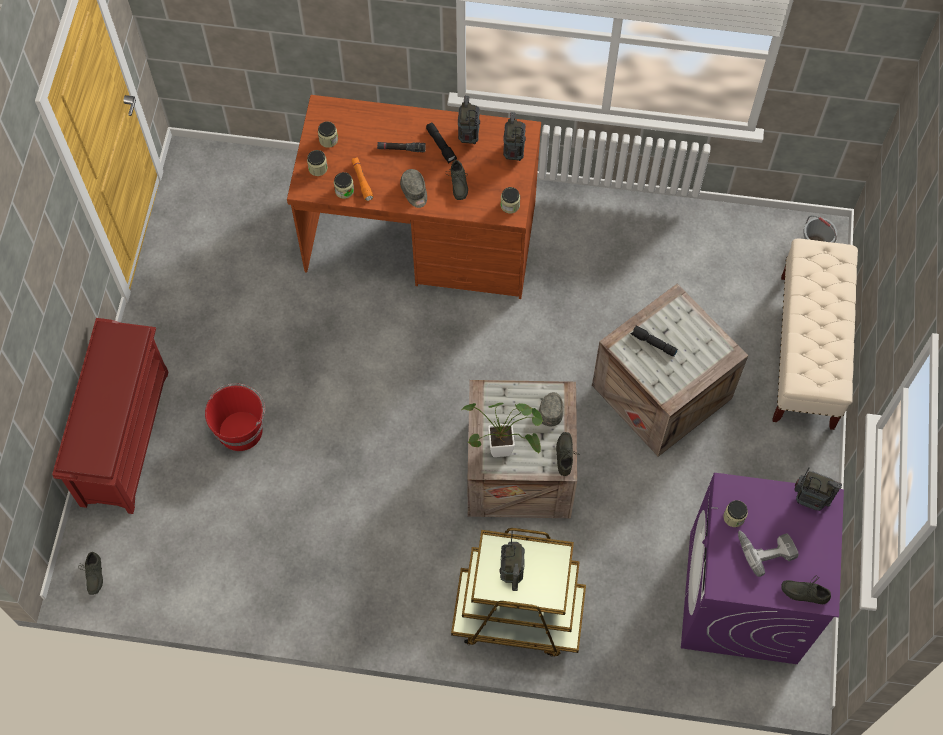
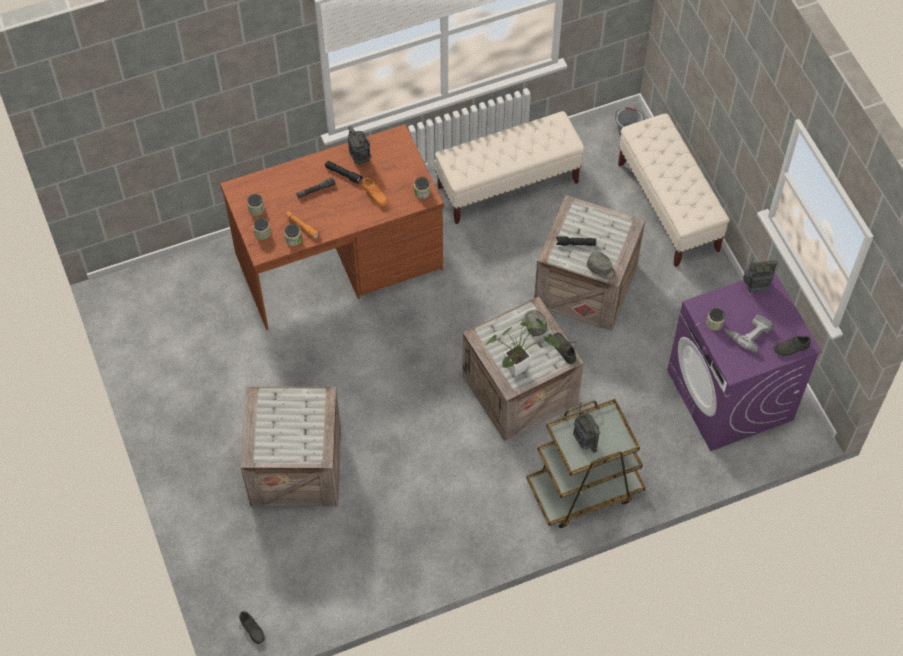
camera: 30 degrees left, 5 degrees down
red shoe rack [52,318,169,514] -> none
red bucket [205,383,265,451] -> crate [241,387,341,506]
grey cap [400,169,427,208] -> grey cap moved to [587,252,615,279]
grey shoe [445,160,468,200] -> orange shoe [363,178,387,206]
radio [503,112,526,161] -> none
none -> beige bench [435,111,584,224]

